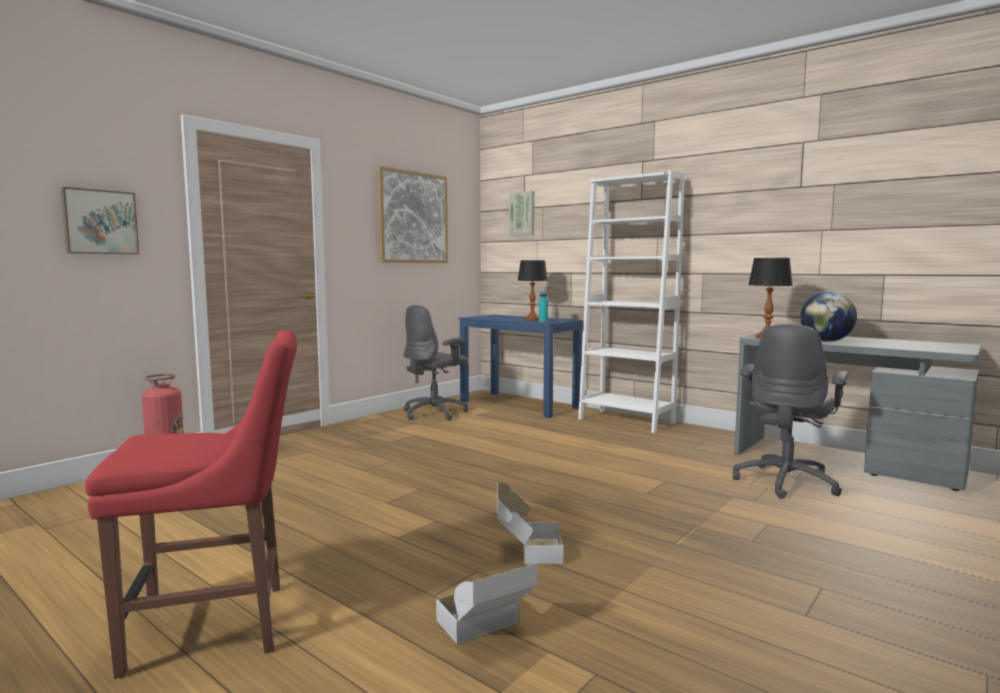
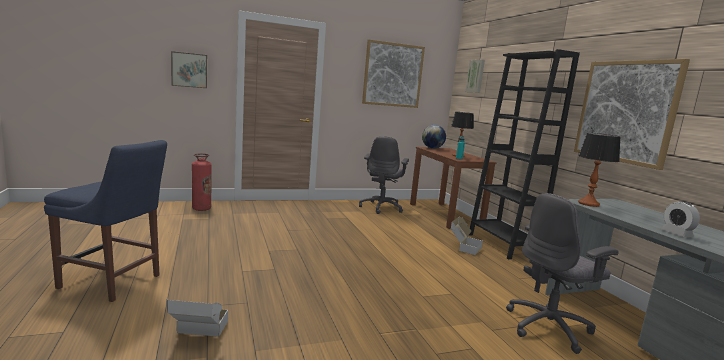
camera: 30 degrees right, 5 degrees up
red chair [85,330,297,679] -> blue chair [44,140,167,302]
grey office chair [403,305,468,421] -> grey office chair turned 60 degrees counterclockwise [359,136,409,214]
blue desk [458,315,584,418] -> brown desk [410,147,497,229]
cardboard box [497,482,563,564] -> cardboard box moved to [451,217,483,255]
white bookcase [578,170,685,433] -> black bookcase [469,49,580,259]
globe [800,292,857,342] -> globe moved to [422,125,446,149]
none -> picture [574,59,690,170]
none -> alarm clock [661,201,700,237]

